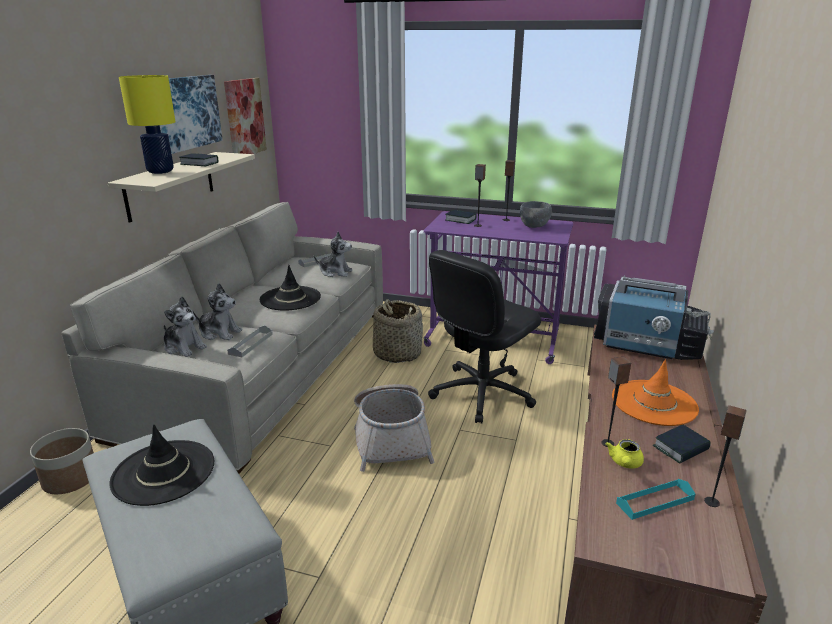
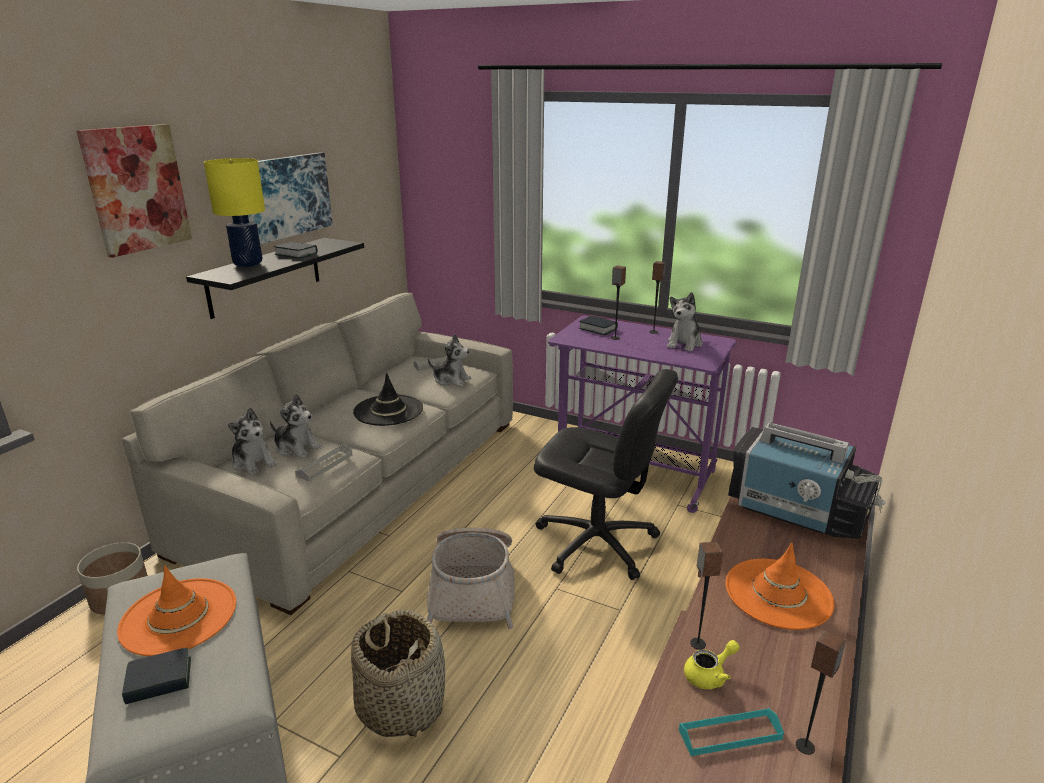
camera: 10 degrees right, 0 degrees up
beige shelf [108,152,255,223] -> black shelf [186,238,364,319]
black hat [110,425,214,506] -> orange hat [117,566,236,656]
picture [224,78,267,154] -> picture moved to [76,124,192,258]
basket [373,299,423,363] -> basket moved to [351,609,445,737]
black office chair [428,250,541,424] -> black office chair turned 120 degrees counterclockwise [534,369,678,580]
grey bowl [520,201,552,228] -> plush toy [667,292,703,351]
yellow teapot [605,439,644,468] -> yellow teapot turned 150 degrees counterclockwise [684,640,740,689]
book [653,425,711,464] -> book moved to [122,647,191,704]

